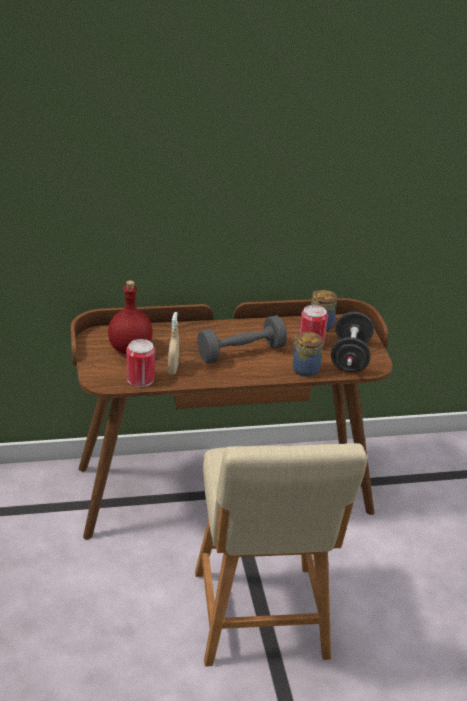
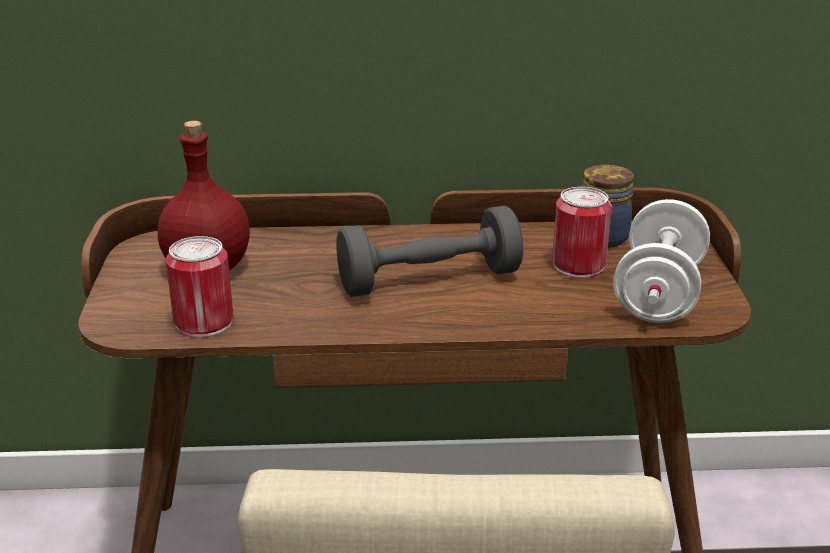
camera: 10 degrees right, 5 degrees down
beige spray bottle [168,312,179,375] -> none
jar [291,332,323,377] -> none
black dumbbell [331,312,374,373] -> white dumbbell [613,199,710,323]

